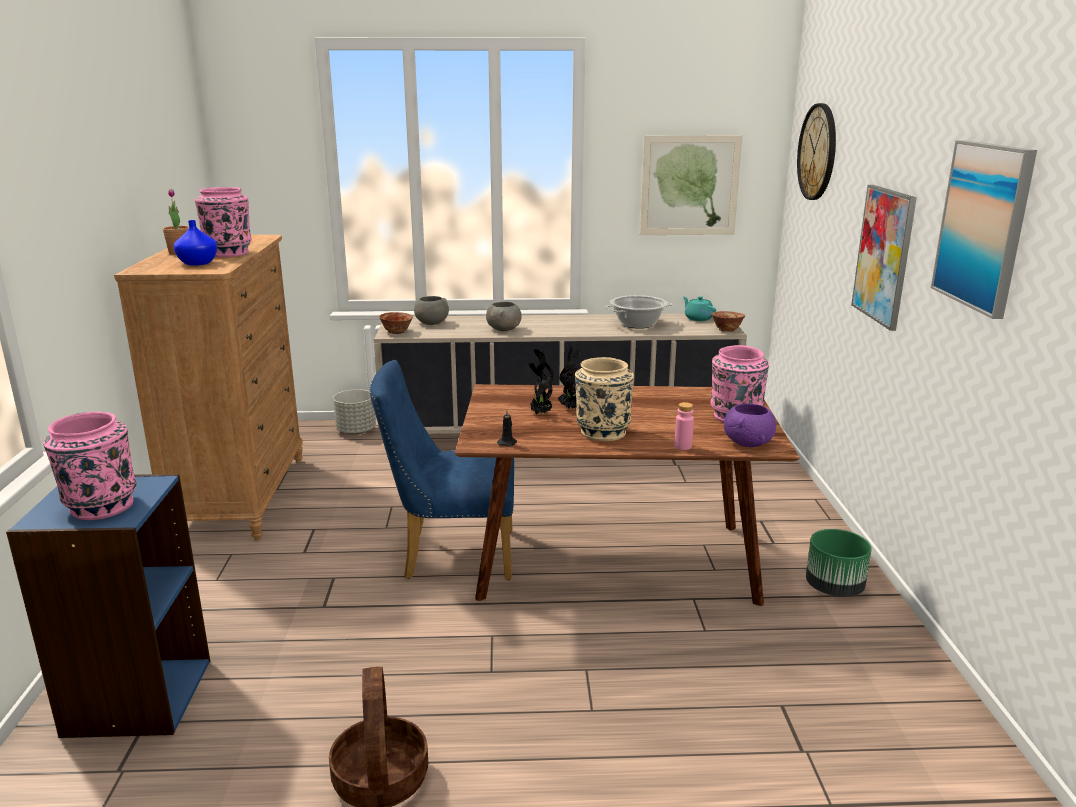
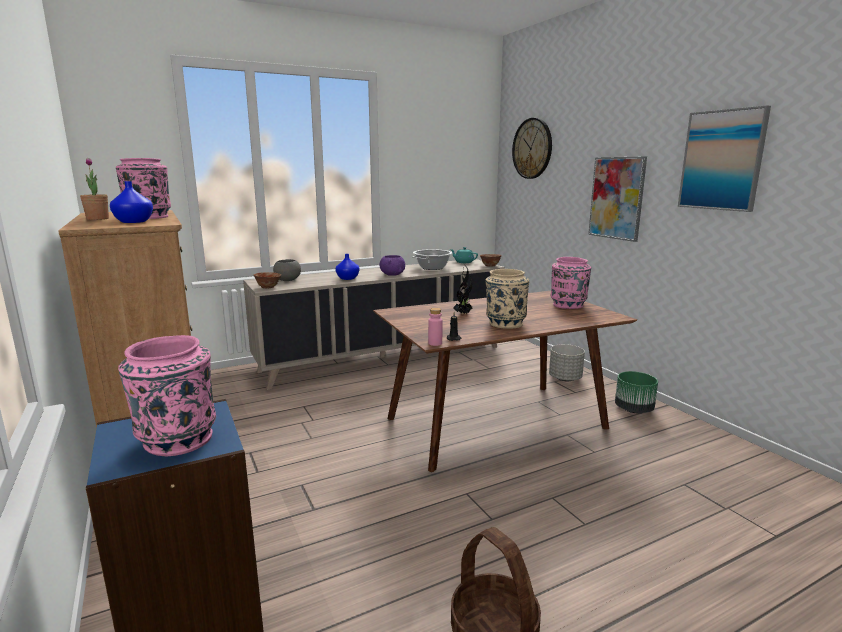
camera: 25 degrees left, 5 degrees down
grey planter [333,389,376,435] -> grey planter moved to [549,344,585,381]
blue chair [370,360,514,580] -> none
grey bowl [486,302,522,331] -> blue vase [335,254,359,280]
potted plant [528,349,554,414] -> none
picture [640,135,742,235] -> none
pink bottle [674,402,694,450] -> pink bottle moved to [428,308,443,346]
purple bowl [724,404,776,447] -> purple bowl moved to [380,255,405,276]

